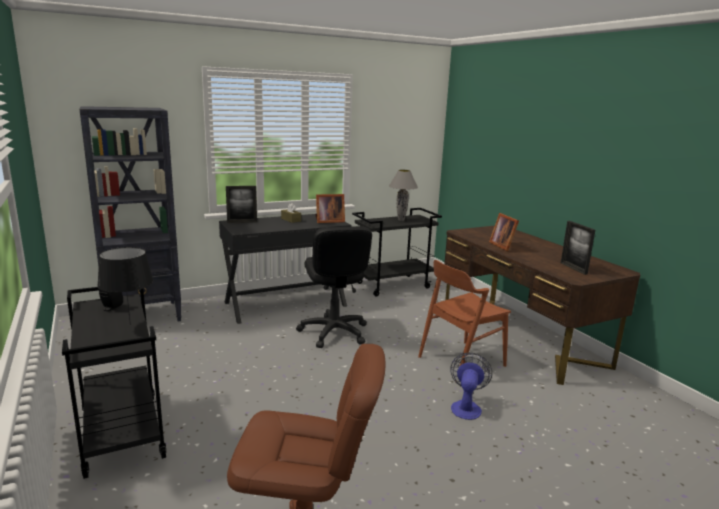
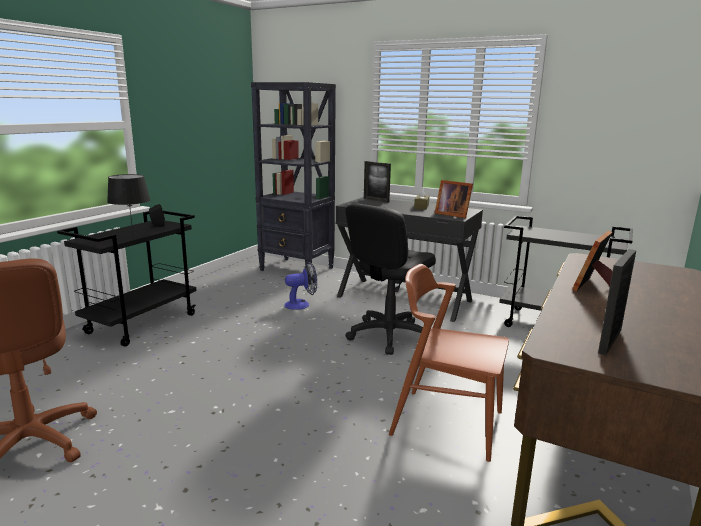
camera: 55 degrees right, 0 degrees up
grey table lamp [389,170,418,221] -> none
fan [450,353,492,420] -> fan moved to [284,262,317,310]

